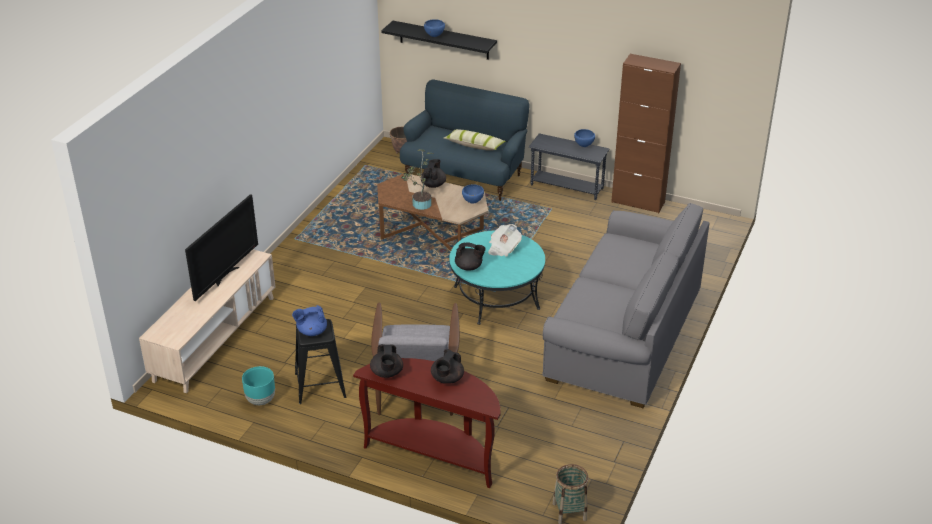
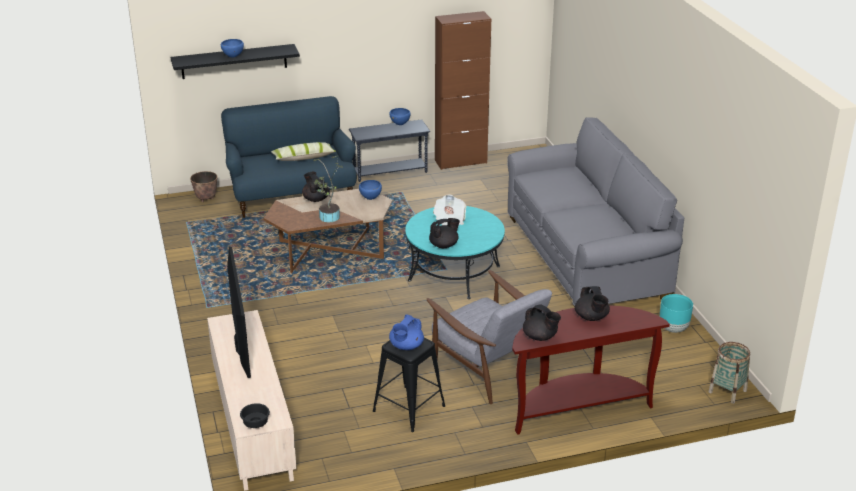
camera: 40 degrees left, 5 degrees down
turquoise planter [242,366,275,405] -> turquoise planter moved to [660,294,693,333]
none -> black bowl [240,403,270,428]

